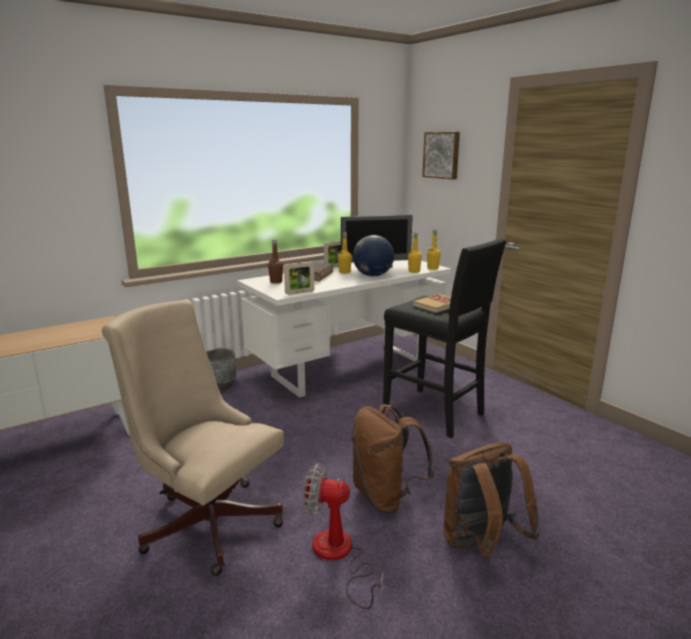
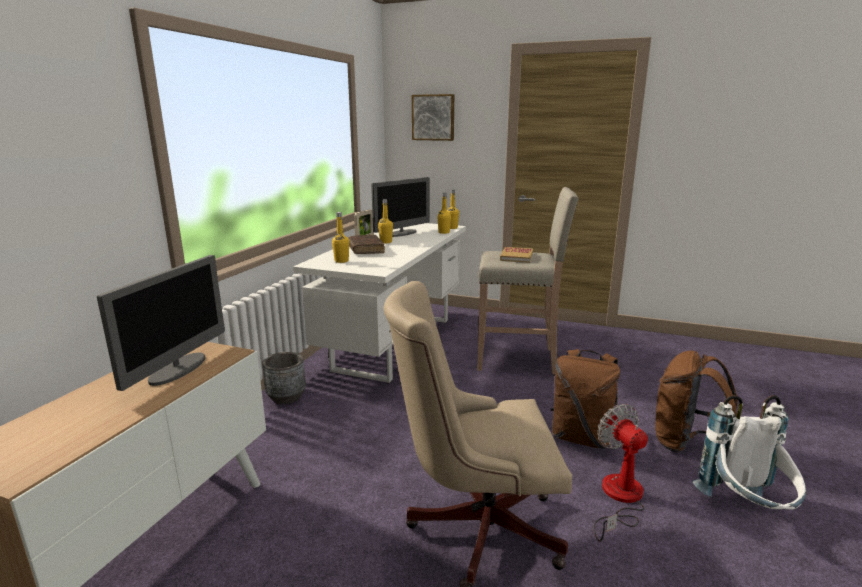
camera: 35 degrees left, 0 degrees up
brown bottle [268,239,283,284] -> yellow bottle [332,212,349,263]
picture frame [284,261,314,295] -> none
fan [303,463,383,609] -> fan turned 90 degrees clockwise [593,404,648,542]
globe [353,235,394,277] -> none
black stool [383,238,506,438] -> beige stool [477,187,579,374]
none -> monitor [97,255,225,391]
none -> white backpack [693,395,806,510]

